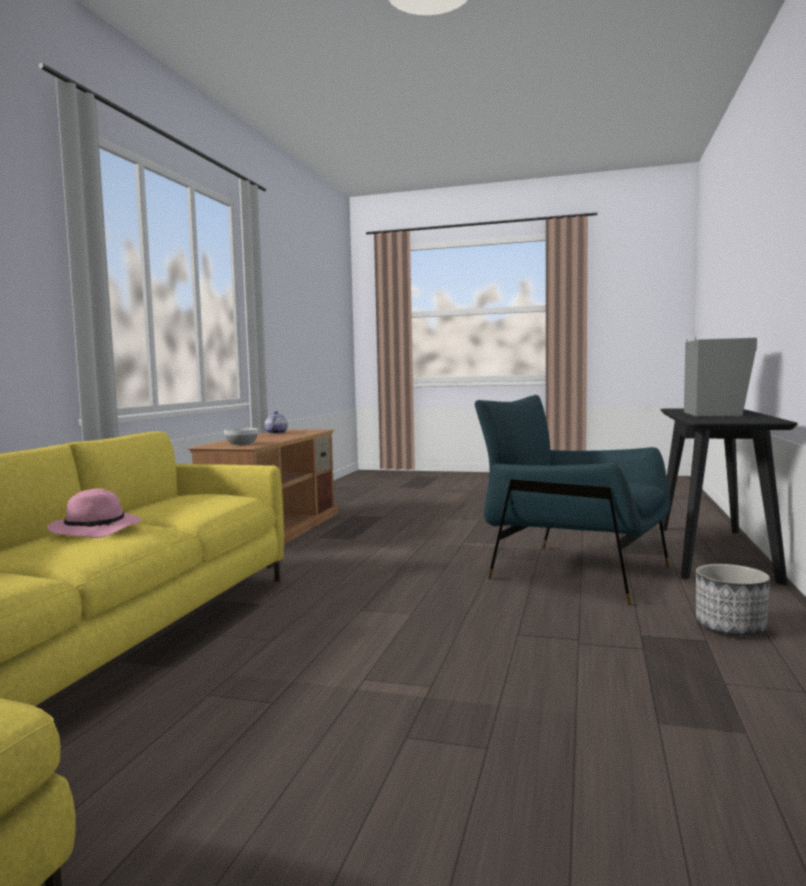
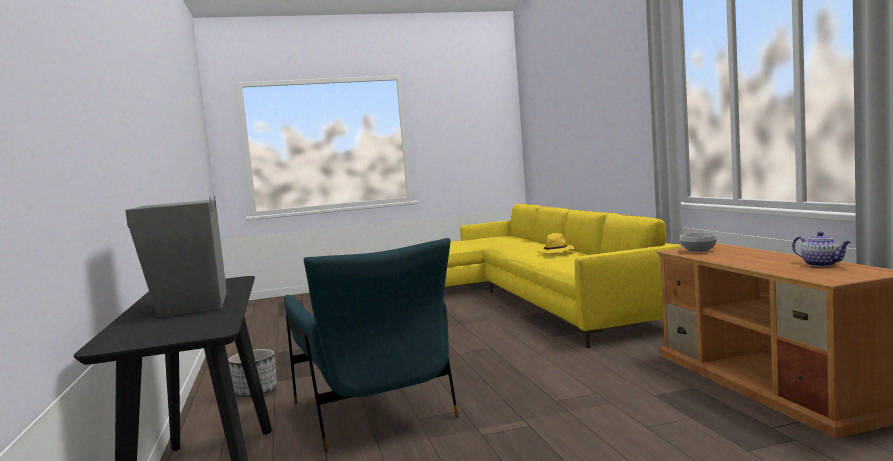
camera: 150 degrees right, 0 degrees up
pink hat [46,488,141,538] -> yellow hat [538,233,574,253]
blue armchair [475,395,670,605] -> blue armchair turned 60 degrees clockwise [284,238,458,452]

